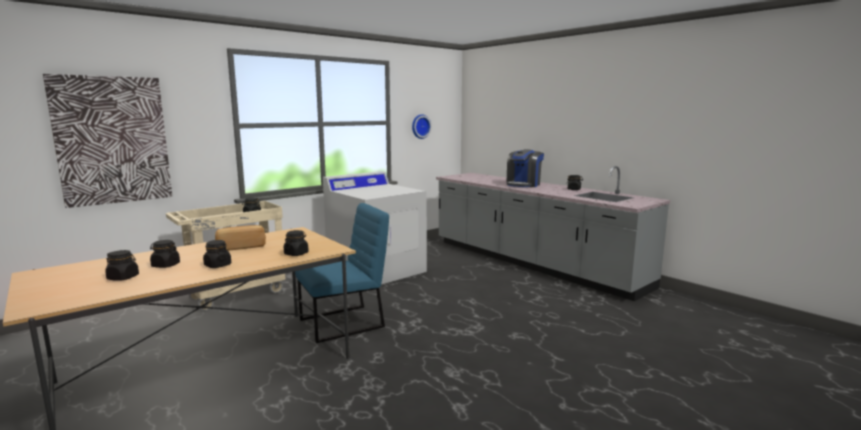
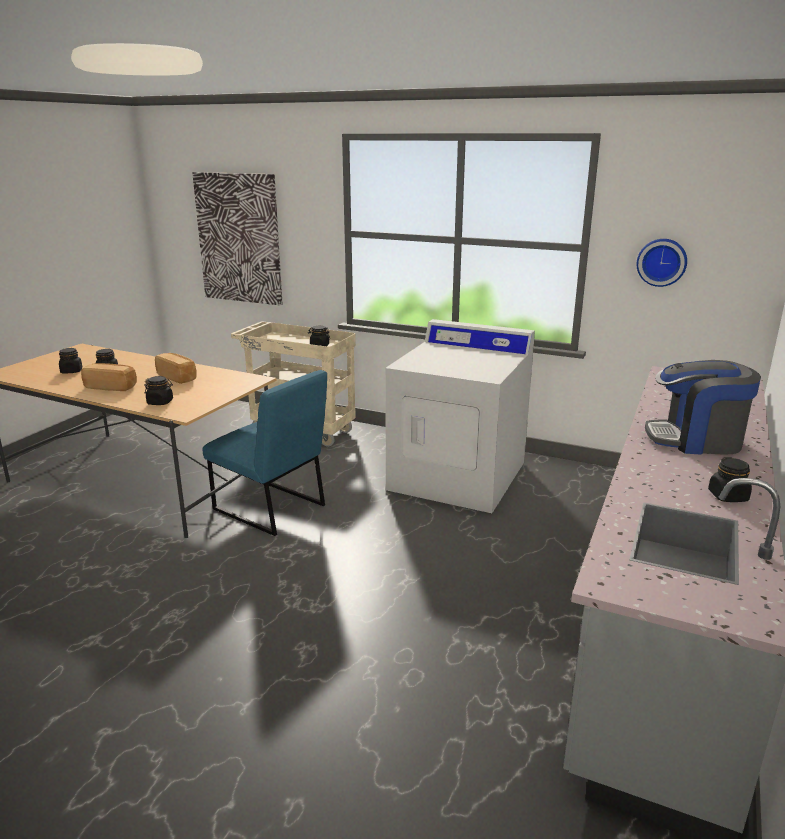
camera: 65 degrees right, 10 degrees up
black jar [203,240,231,268] -> bread [81,363,137,391]

